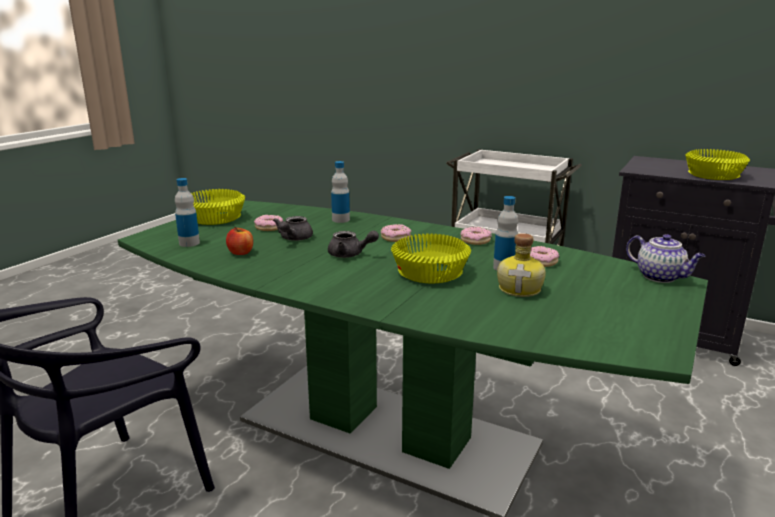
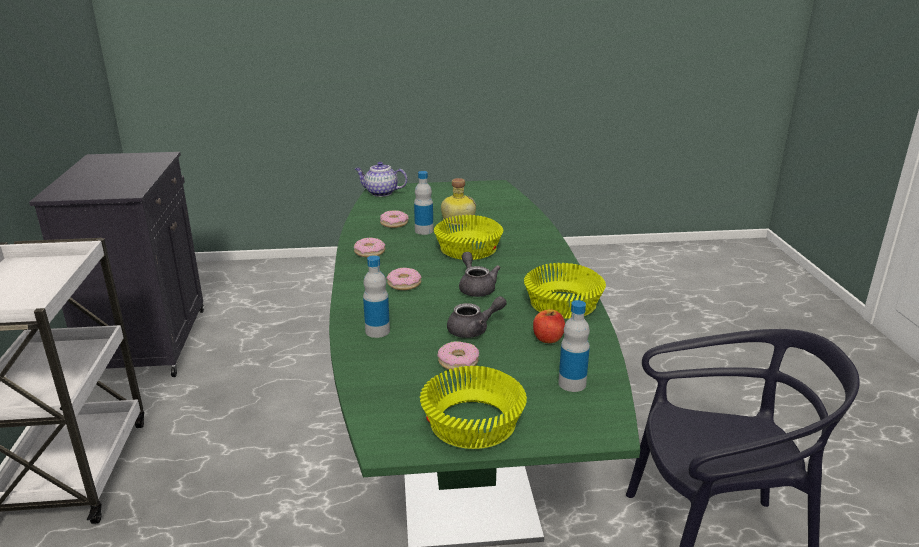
camera: 125 degrees left, 5 degrees up
teapot [626,234,705,283] -> teapot turned 90 degrees counterclockwise [355,162,407,197]
yellow bowl [685,149,750,180] -> yellow bowl moved to [524,263,606,319]

